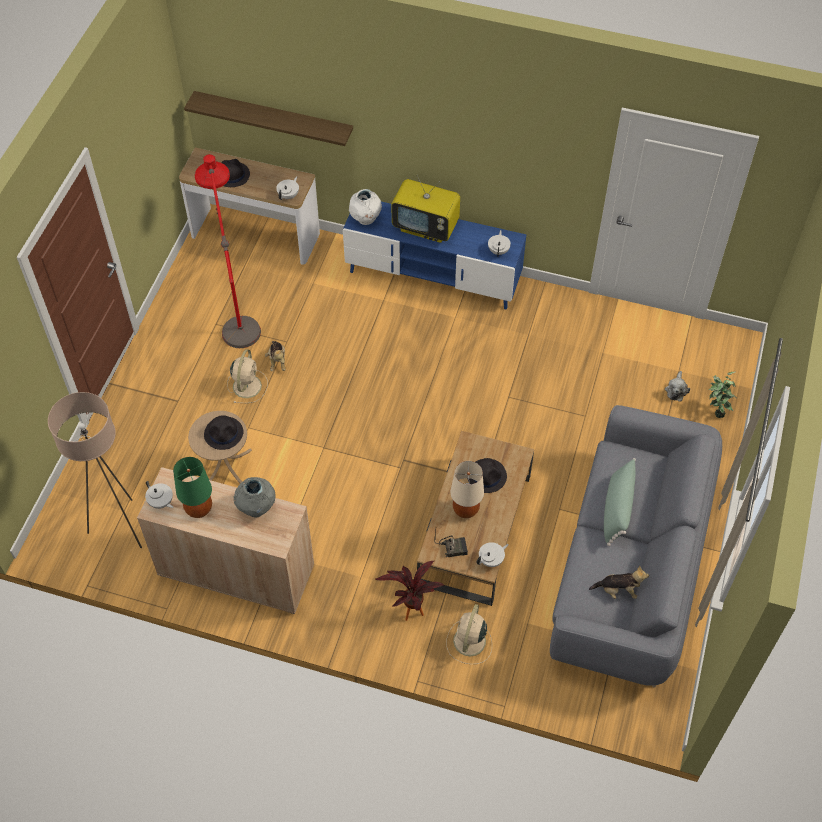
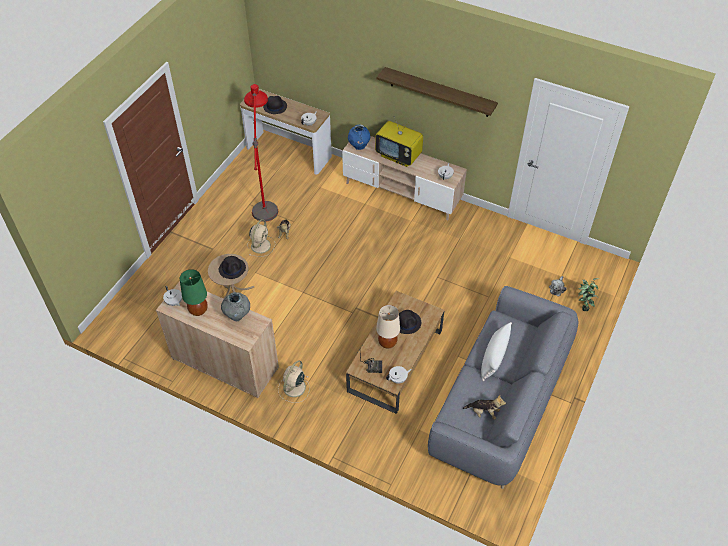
camera: 10 degrees right, 5 degrees down
beige floor lamp [48,392,142,548] -> none
shelf [184,91,353,146] -> shelf moved to [377,67,498,117]
blue tv stand [343,202,526,310] -> beige tv stand [342,136,467,220]
white vase [349,189,382,225] -> blue vase [348,125,371,150]
potted plant [376,561,445,621] -> none
beige fan [446,604,492,664] -> beige fan moved to [278,360,310,403]
green pillow [604,458,636,546] -> white pillow [481,322,512,381]

